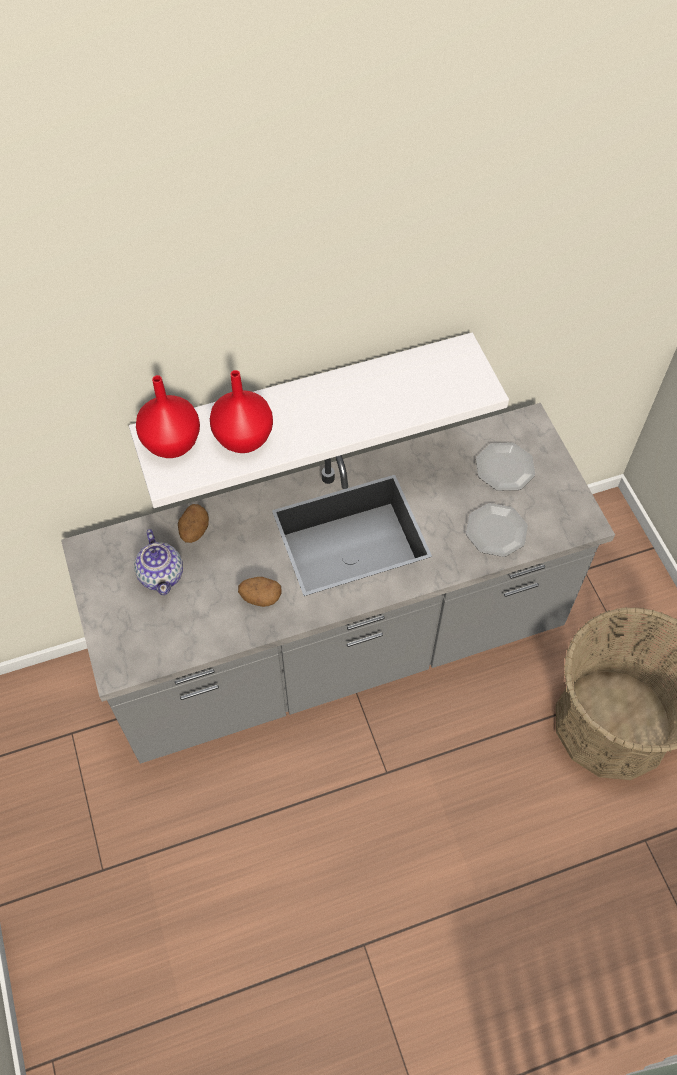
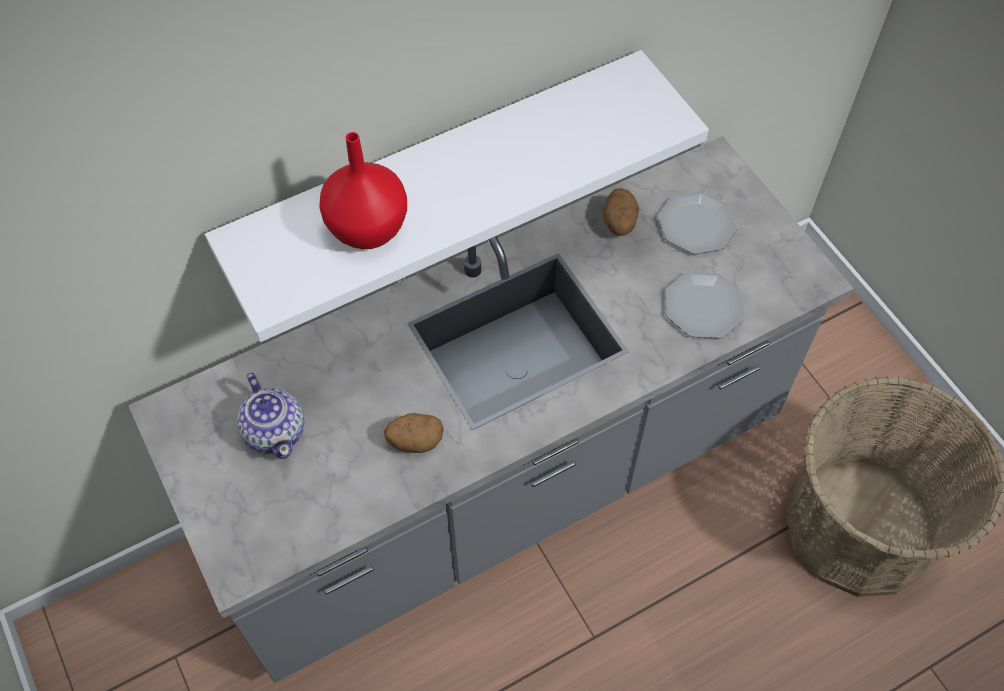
camera: 10 degrees left, 0 degrees up
red vase [136,375,200,458] -> none
potato [178,504,209,543] -> potato moved to [602,188,639,236]

